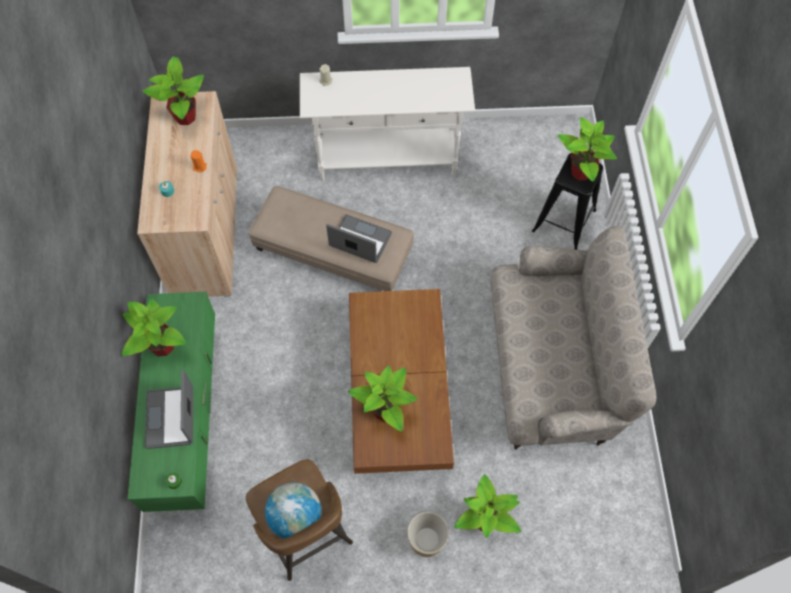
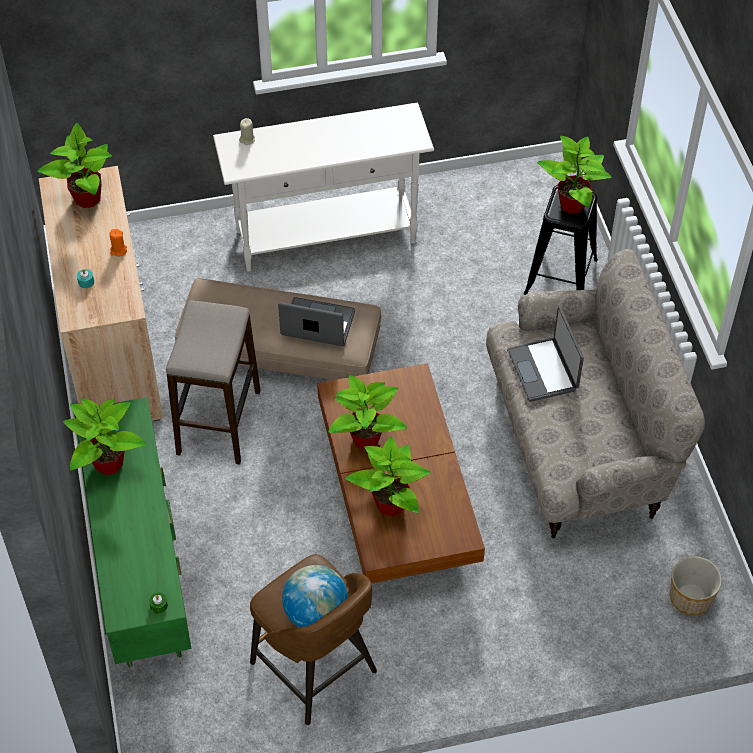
camera: 10 degrees left, 10 degrees down
laptop [145,370,193,449] -> laptop moved to [507,307,584,402]
planter [407,512,449,557] -> planter moved to [670,556,722,615]
potted plant [454,474,521,538] -> potted plant moved to [328,375,407,451]
none -> stool [166,300,261,465]

